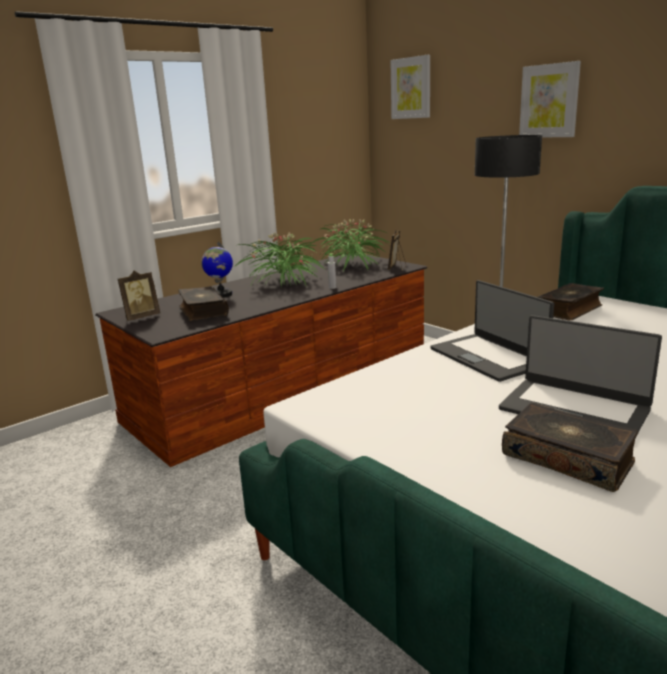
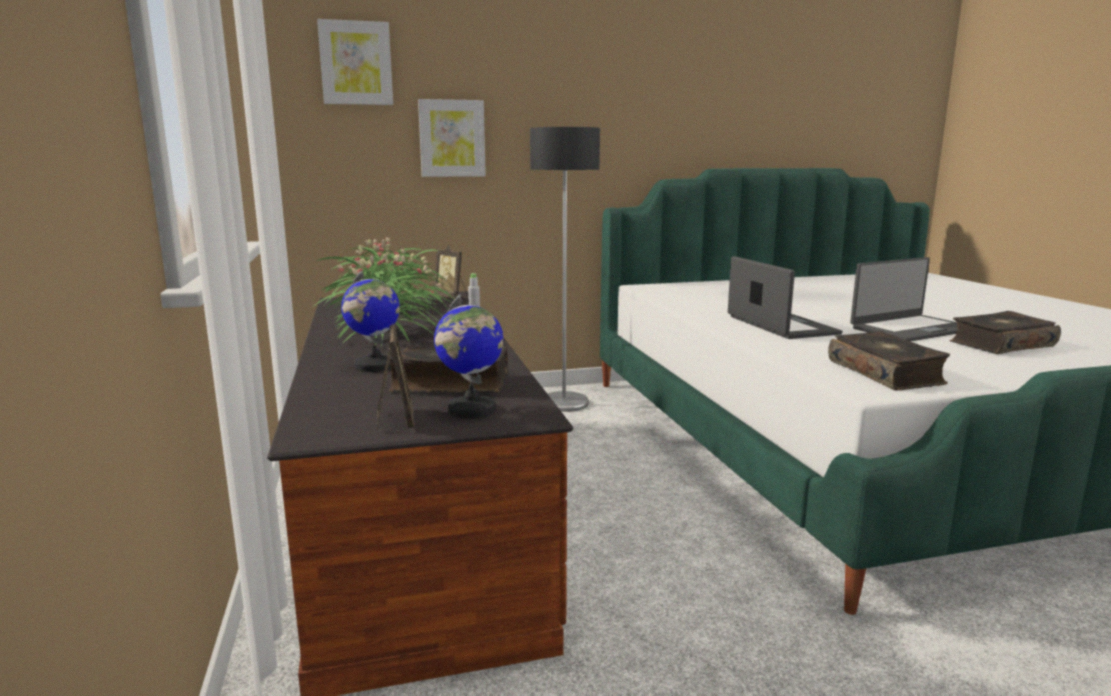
camera: 65 degrees left, 5 degrees down
laptop [430,280,554,382] -> laptop turned 105 degrees counterclockwise [728,256,843,339]
picture [519,61,581,137] -> picture moved to [418,99,486,177]
book [537,283,604,320] -> book moved to [828,331,950,390]
none -> globe [434,294,504,418]

